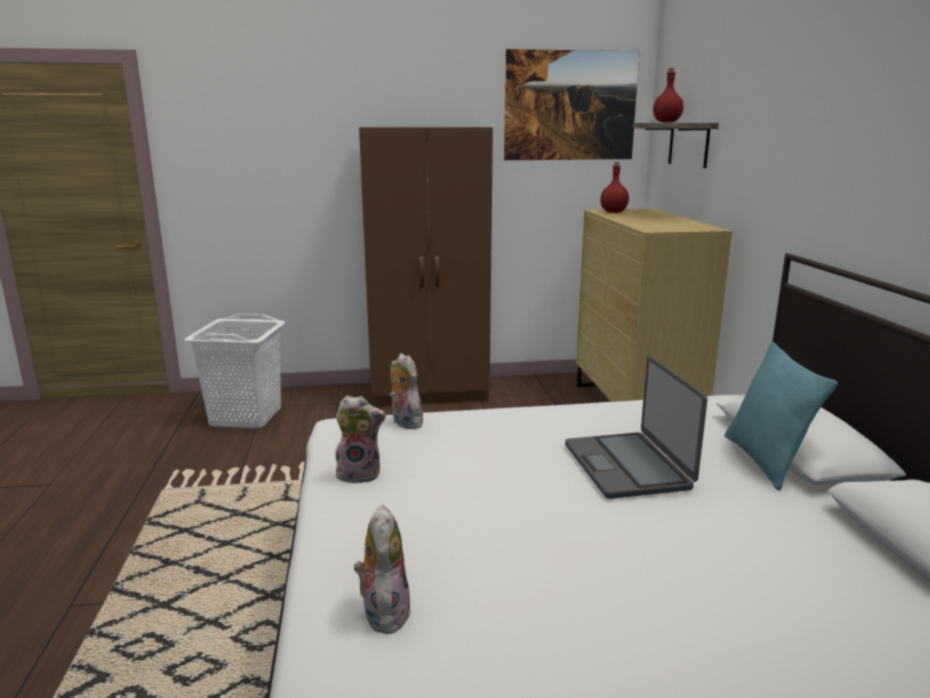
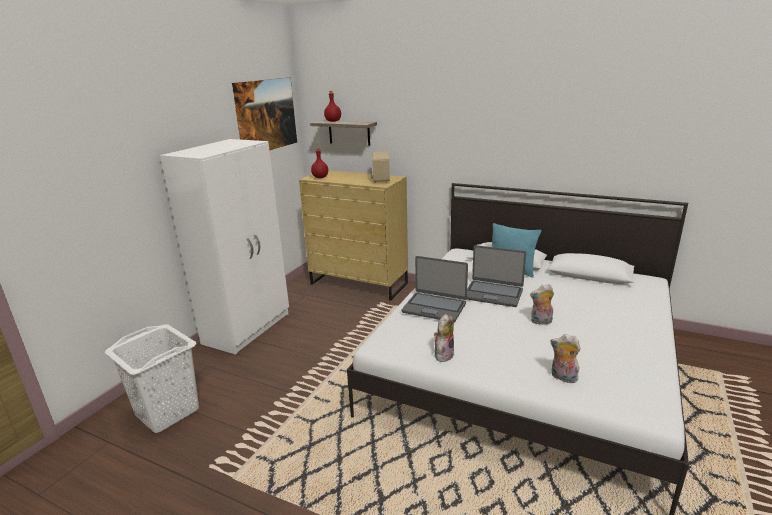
camera: 55 degrees left, 5 degrees up
brown wardrobe [359,127,493,407] -> white wardrobe [160,139,289,355]
plush toy [390,353,423,429] -> plush toy moved to [530,284,554,325]
none -> radio [371,151,390,183]
none -> laptop [401,256,468,322]

